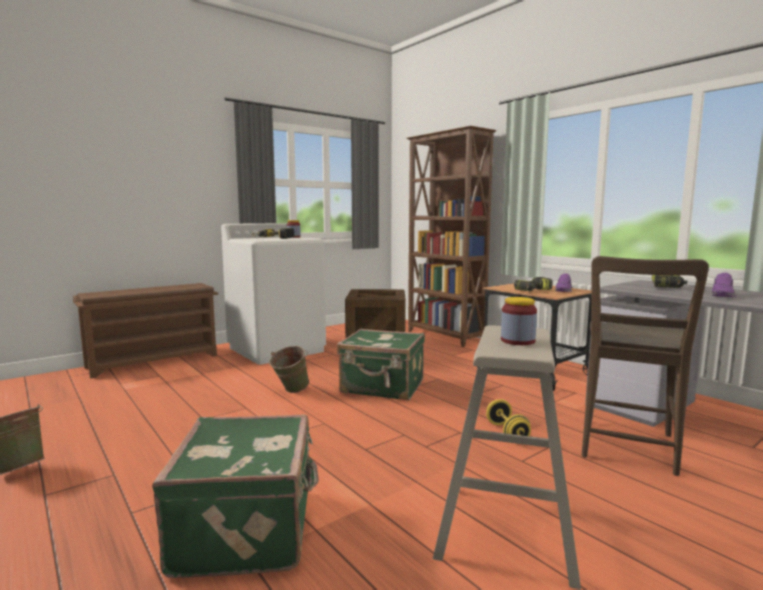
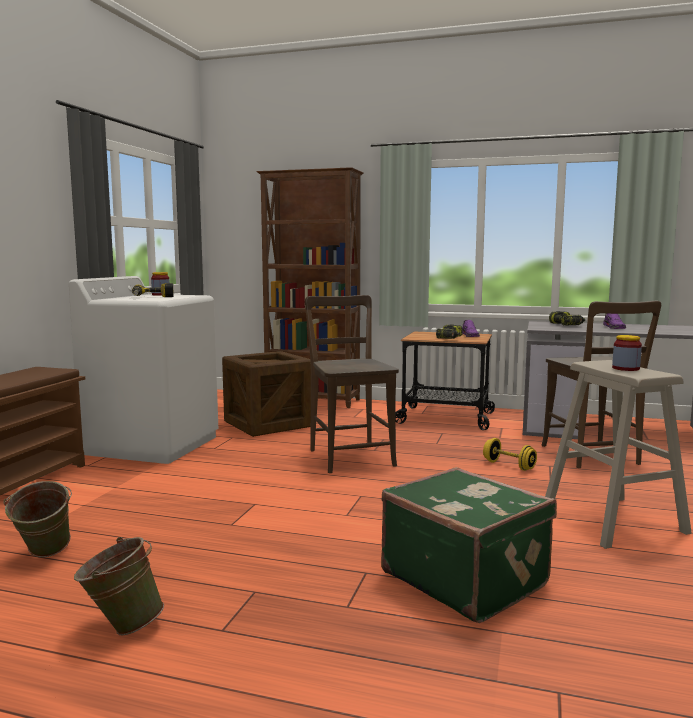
camera: 35 degrees left, 0 degrees up
green bucket [269,346,309,393] -> green bucket moved to [3,481,72,557]
green suitcase [337,328,425,401] -> brown chair [305,295,399,473]

